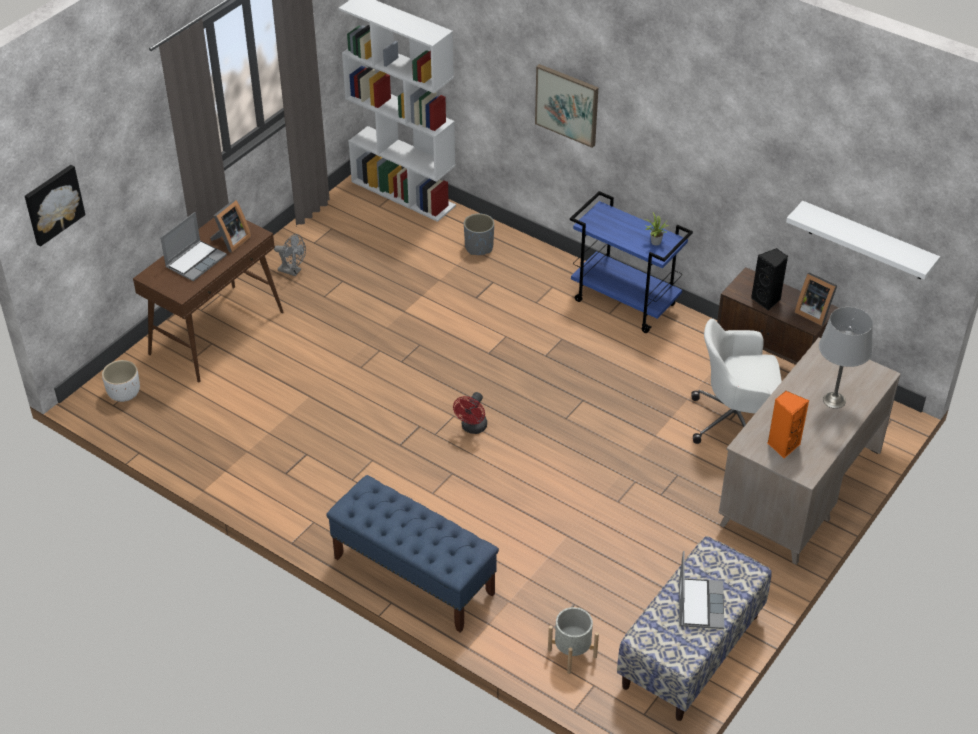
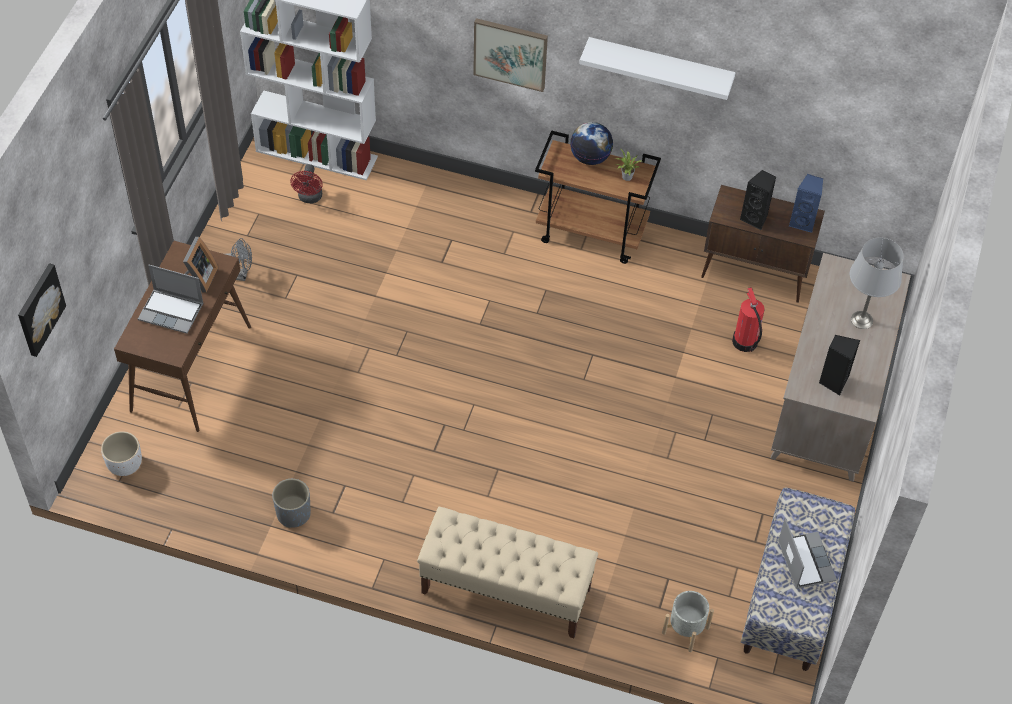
camera: 20 degrees left, 10 degrees up
laptop [160,212,227,281] -> laptop turned 90 degrees clockwise [138,265,203,334]
blue bench [326,475,499,633] -> beige bench [417,507,598,638]
red fan [453,392,487,434] -> red fan moved to [290,164,323,203]
grey planter [464,213,494,255] -> grey planter moved to [272,479,311,528]
blue cart [570,191,693,333] -> brown cart [535,130,661,264]
white office chair [691,319,782,444] -> fire extinguisher [732,287,765,352]
orange speaker [768,391,809,459] -> black speaker [819,335,860,396]
white shelf [786,201,940,280] -> white shelf moved to [579,37,736,100]
picture frame [794,272,837,326] -> blue speaker [789,174,823,233]
none -> globe [570,122,613,165]

